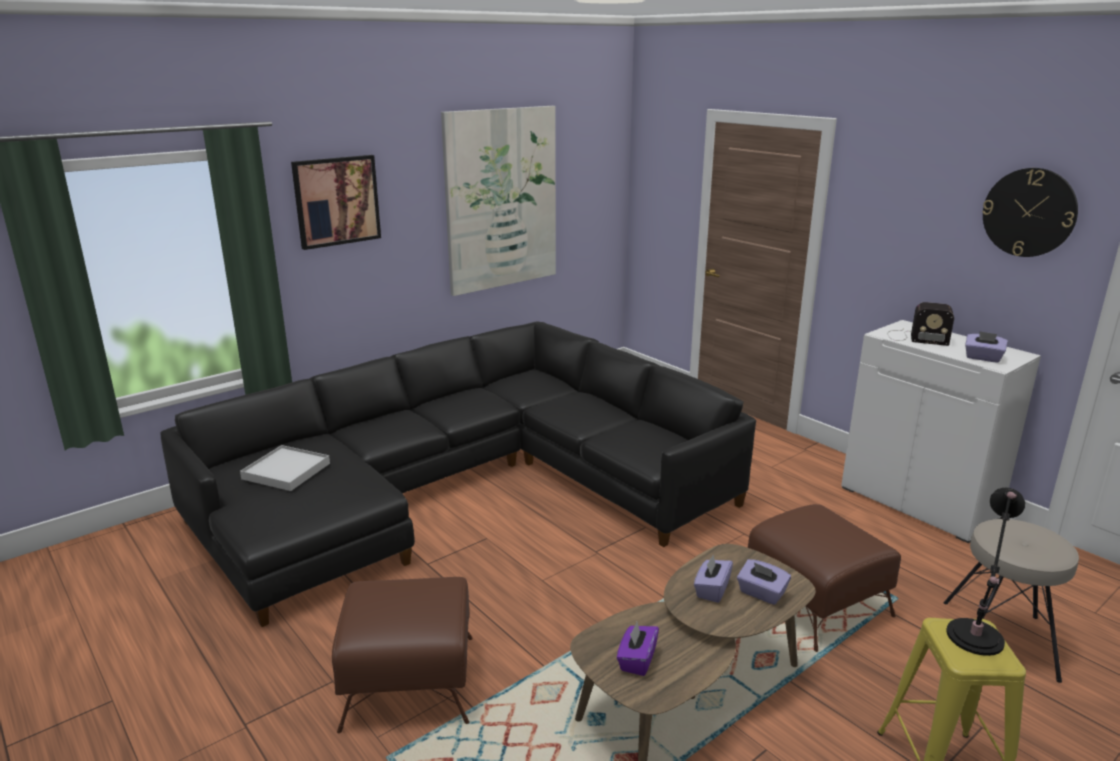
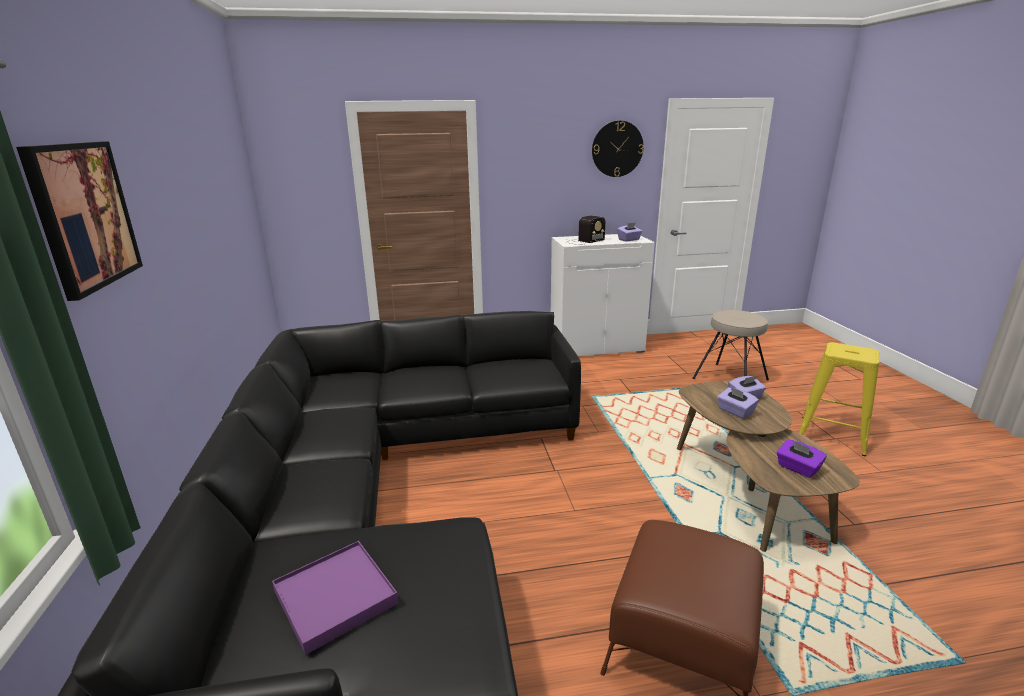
camera: 60 degrees left, 0 degrees up
white tray [240,445,330,491] -> purple tray [272,541,398,655]
picture [441,106,556,296] -> none
brown ottoman [748,504,901,652] -> none
black table lamp [947,488,1025,656] -> none

